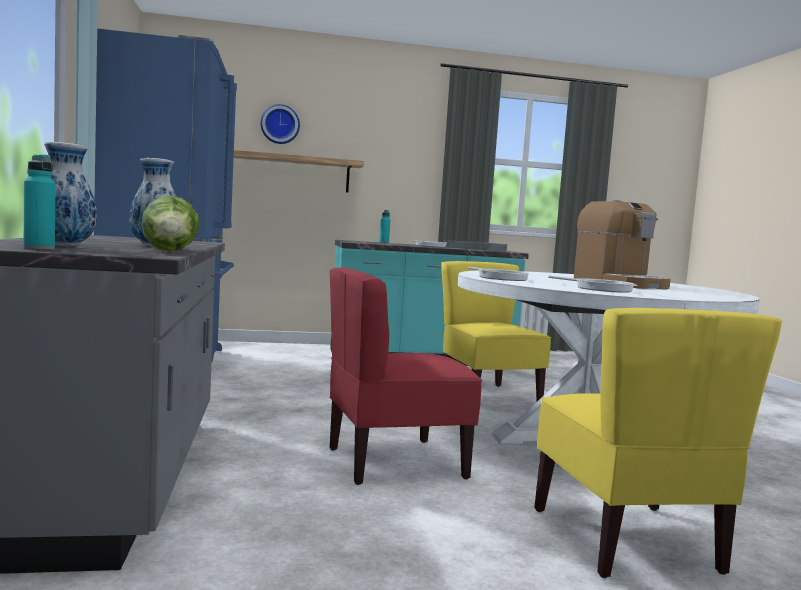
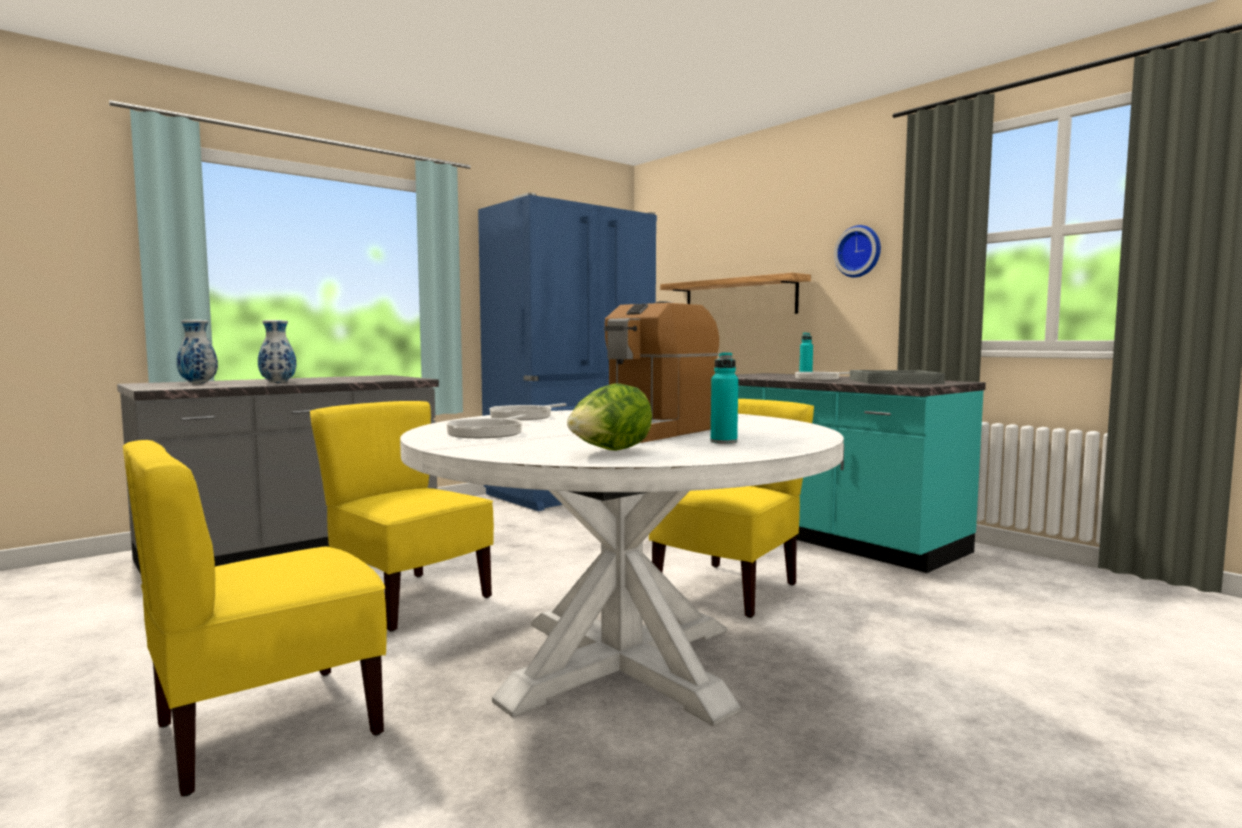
camera: 60 degrees right, 0 degrees up
turquoise bottle [24,155,55,250] -> turquoise bottle moved to [711,352,738,444]
lettuce [141,196,199,251] -> lettuce moved to [567,383,652,451]
wall clock [260,104,300,144] -> wall clock moved to [834,225,881,278]
red chair [330,267,482,485] -> yellow chair [310,401,494,632]

